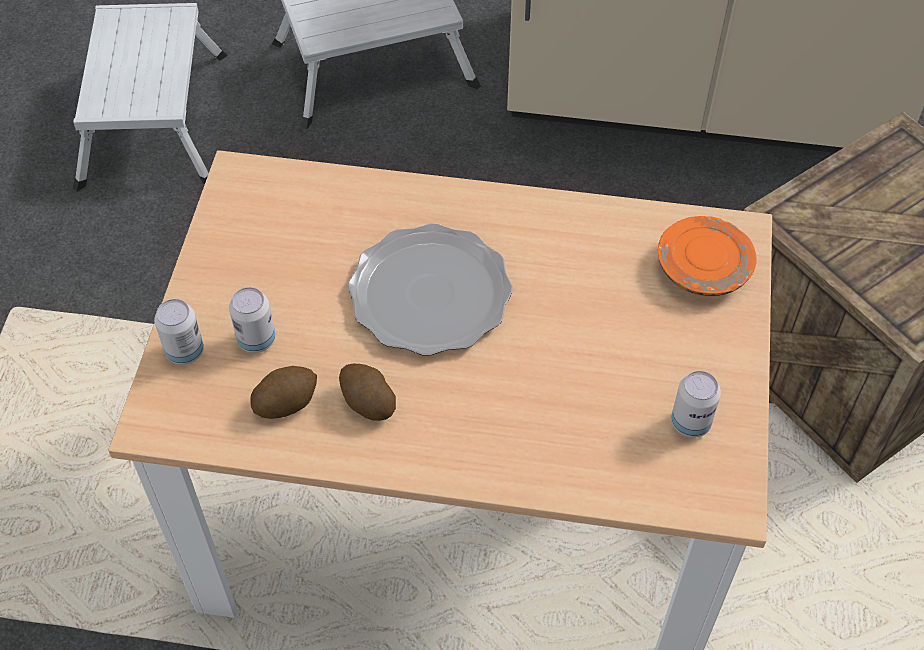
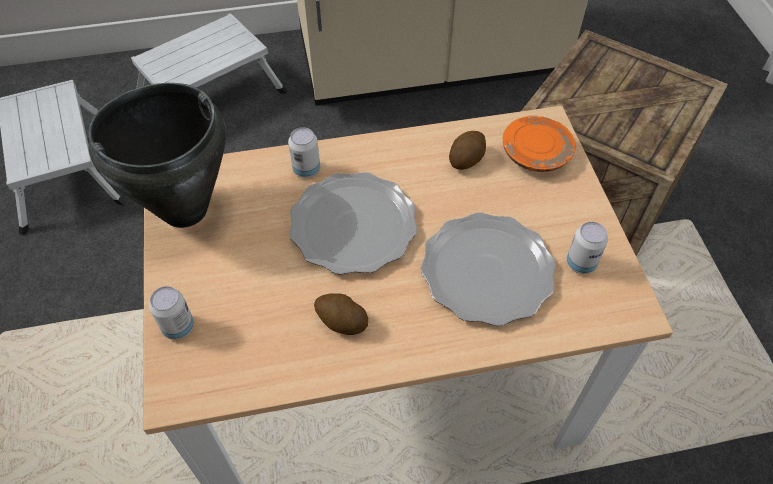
camera: 20 degrees left, 0 degrees up
can [229,287,276,353] -> can moved to [288,127,320,178]
potato [251,366,317,419] -> potato moved to [449,131,486,170]
none -> black cooking pot [88,83,226,228]
none -> plate [421,212,556,326]

